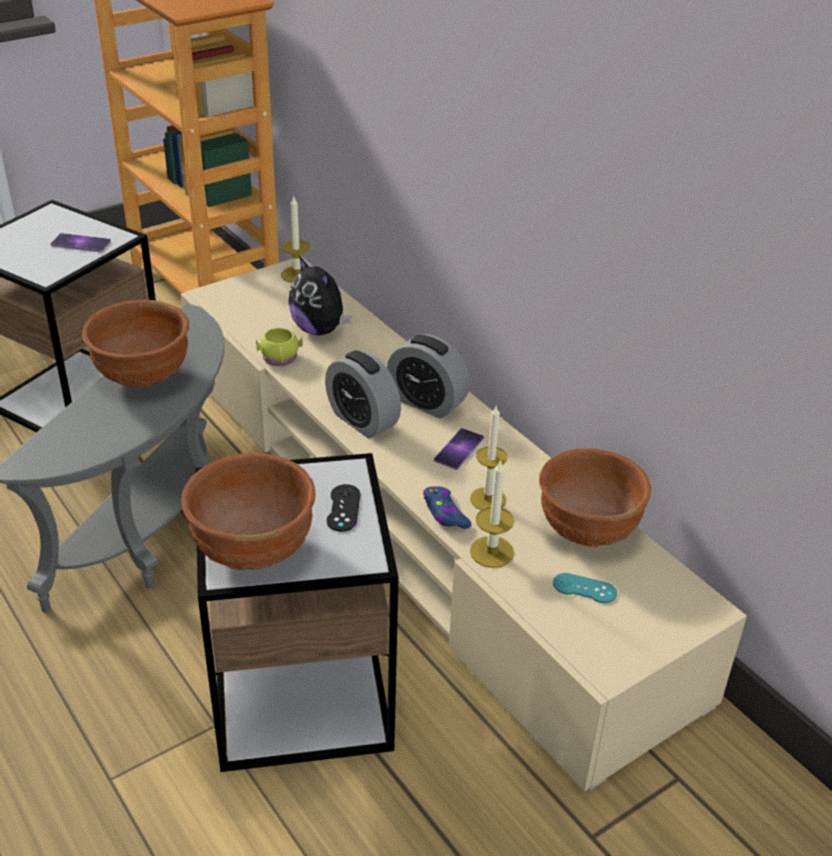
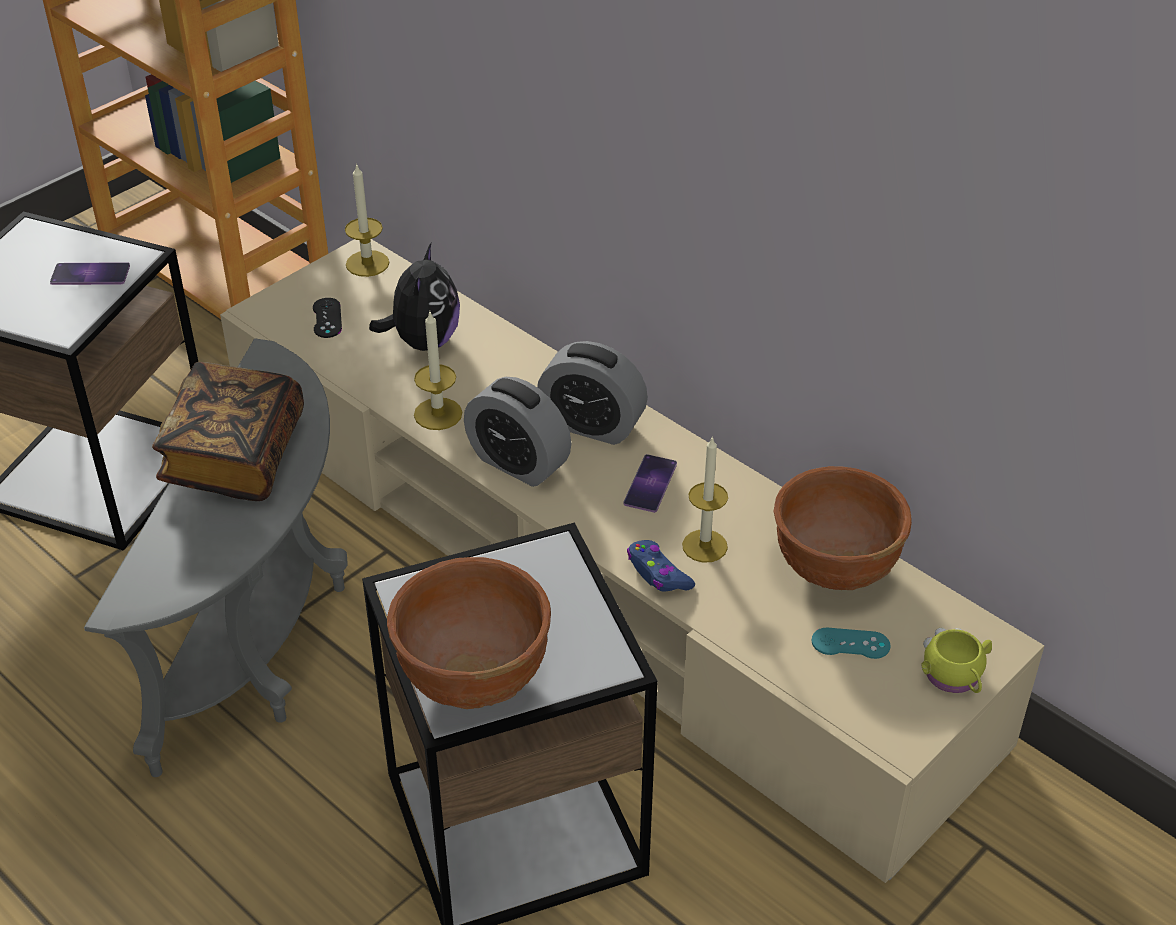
camera: 10 degrees left, 5 degrees up
brown bowl [82,300,189,387] -> book [152,362,304,501]
yellow mug [256,327,303,366] -> yellow mug moved to [922,628,992,693]
plush toy [288,256,352,335] -> plush toy turned 120 degrees counterclockwise [369,243,460,351]
black game controller [327,484,360,532] -> black game controller moved to [313,298,342,338]
candle [470,459,514,568] -> candle moved to [414,312,462,430]

